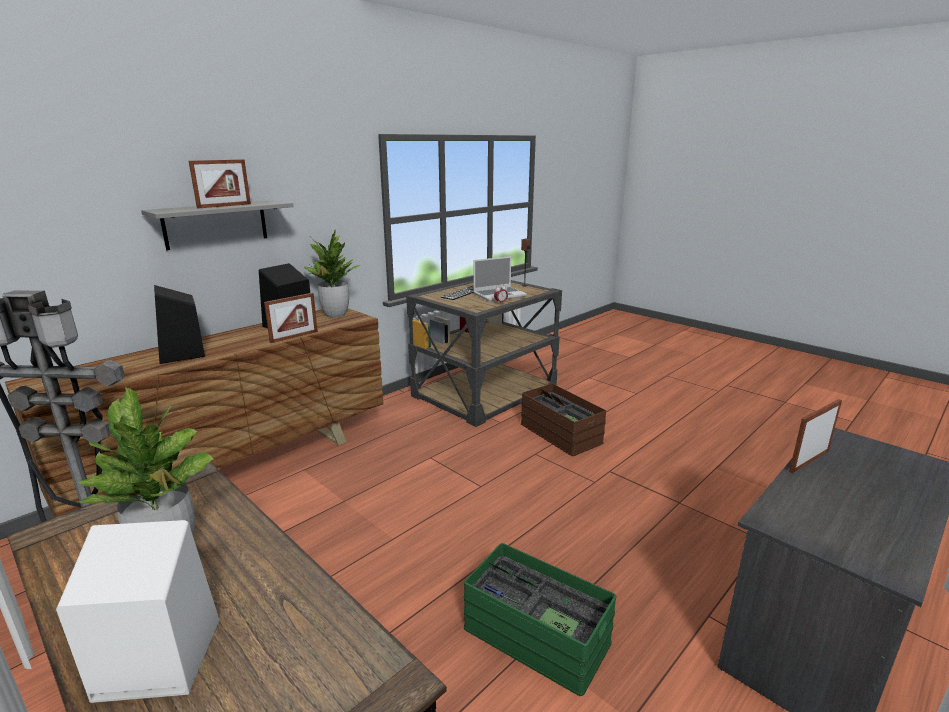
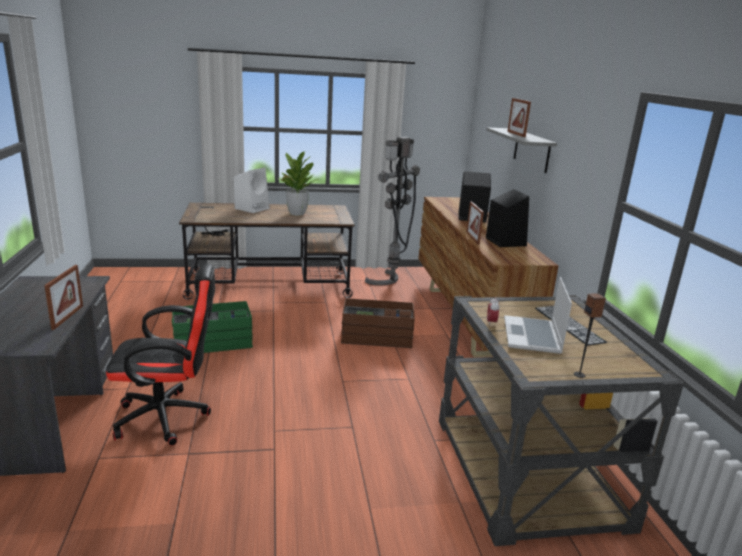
camera: 125 degrees right, 0 degrees up
potted plant [304,229,361,317] -> none
brown storage box [521,384,606,456] -> brown storage box moved to [341,298,415,348]
none -> black office chair [106,264,215,446]

